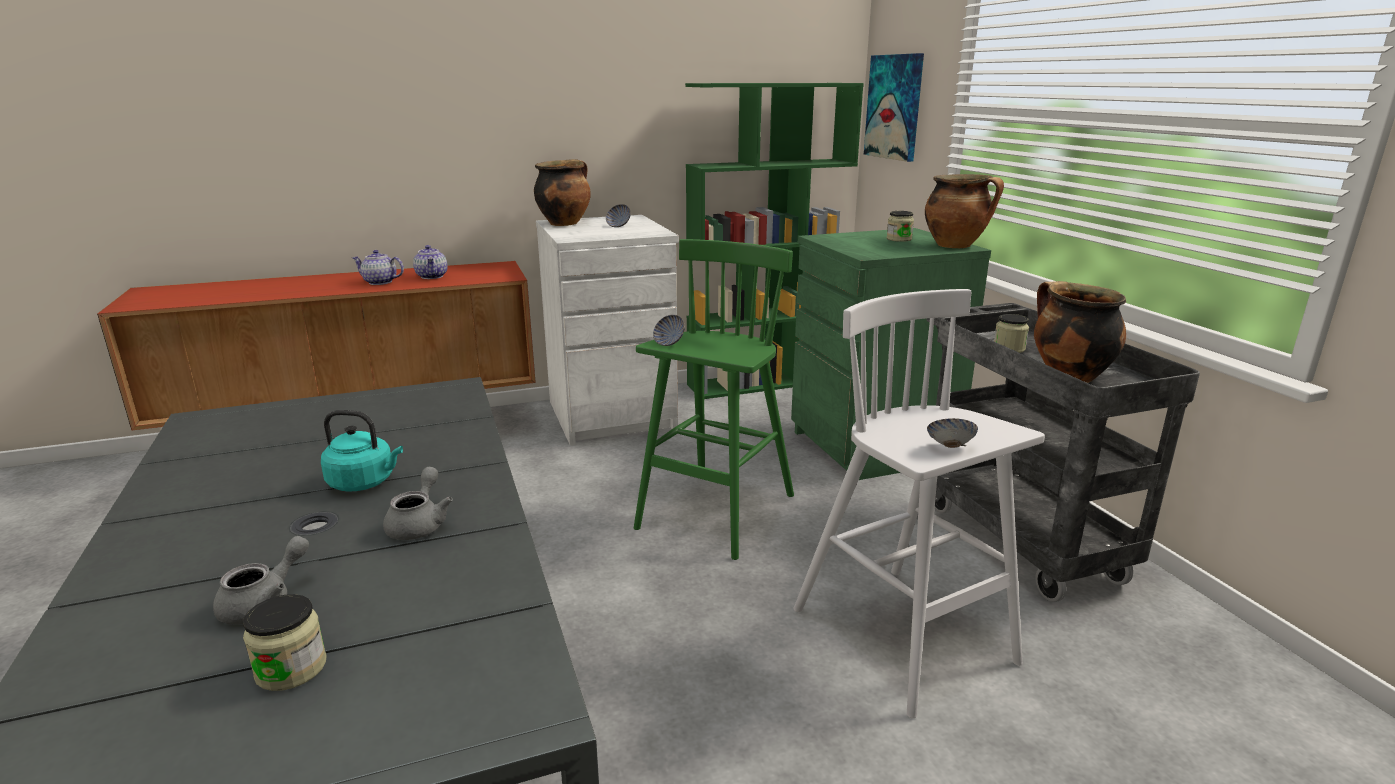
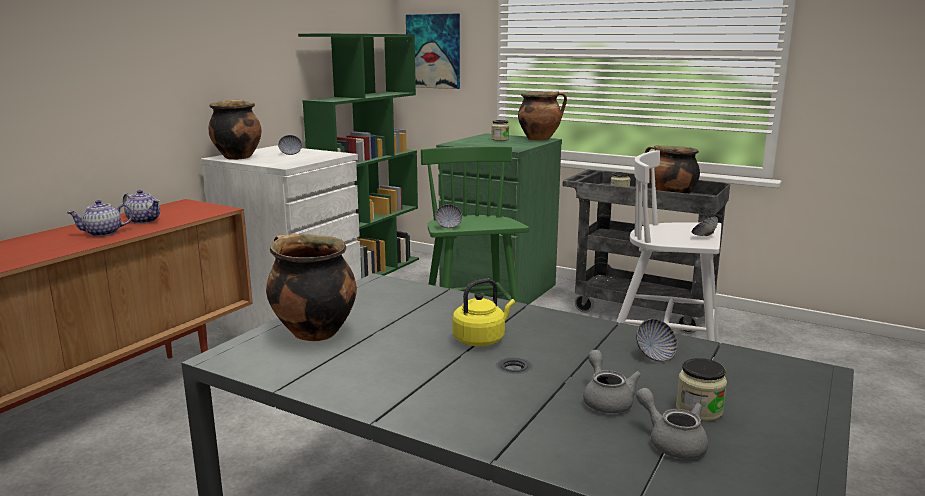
camera: 40 degrees left, 5 degrees down
turquoise kettle [321,410,403,492] -> yellow kettle [452,279,515,346]
grey teapot [383,467,453,540] -> grey teapot moved to [636,388,708,459]
none -> cooking pot [266,234,357,341]
none -> bowl [636,319,677,361]

